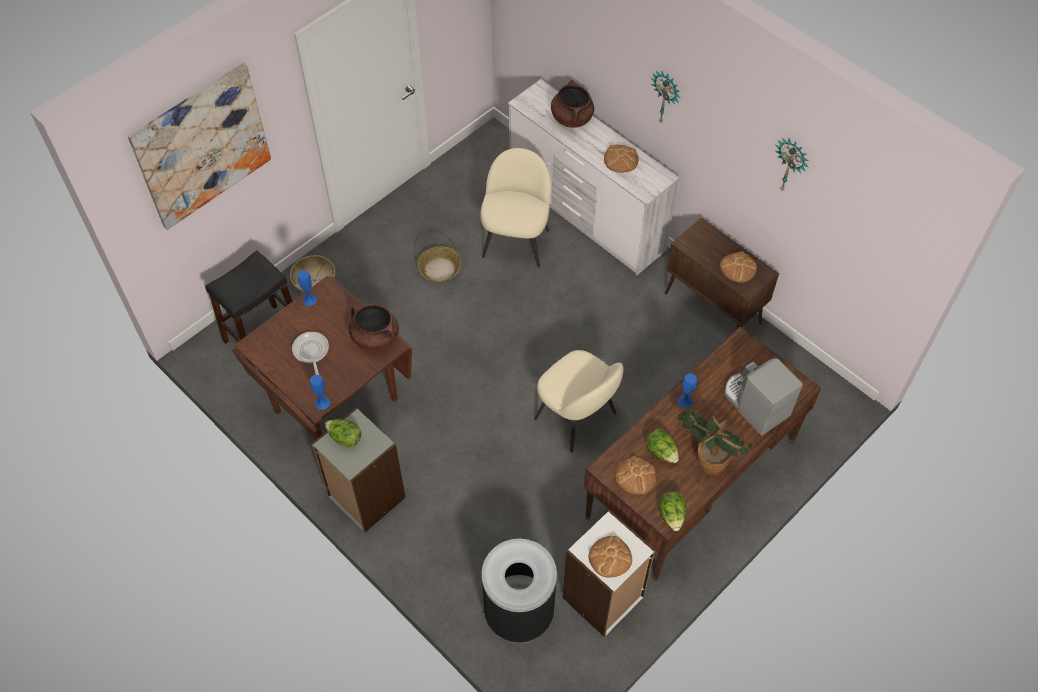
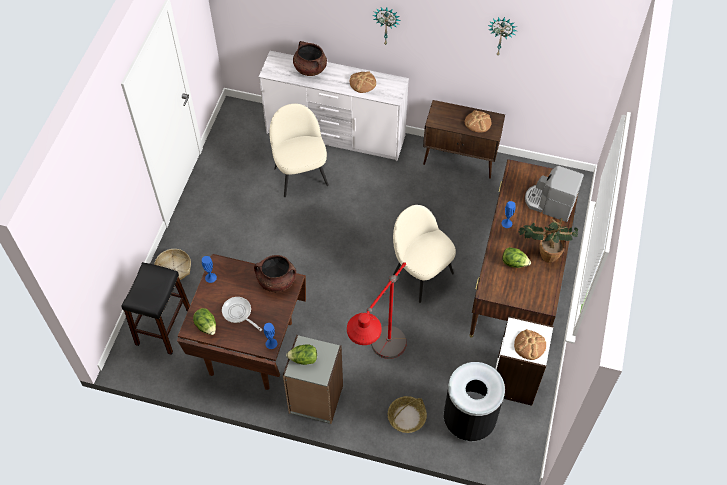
camera: 30 degrees left, 0 degrees up
picture [128,63,271,230] -> none
basket [417,246,461,283] -> basket moved to [388,396,427,433]
beige chair [534,350,624,453] -> beige chair turned 150 degrees counterclockwise [393,205,456,303]
bread [615,456,656,495] -> none
lettuce [659,492,687,531] -> lettuce moved to [193,308,216,335]
none -> red floor lamp [347,262,407,359]

